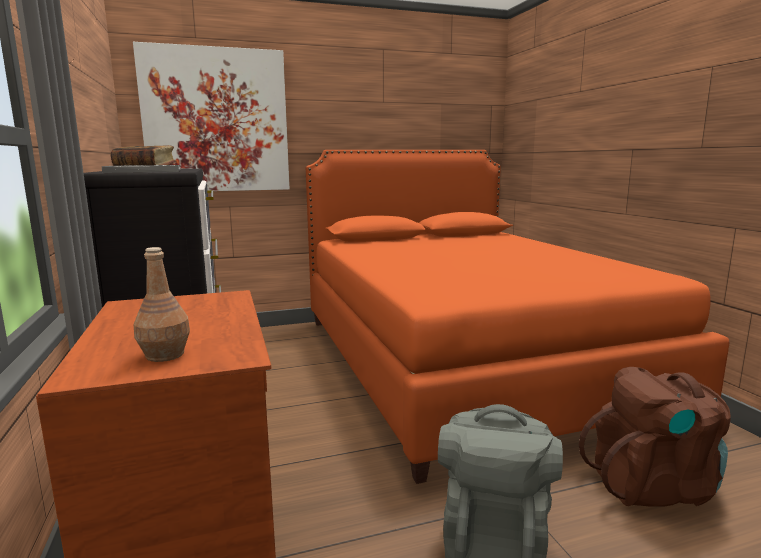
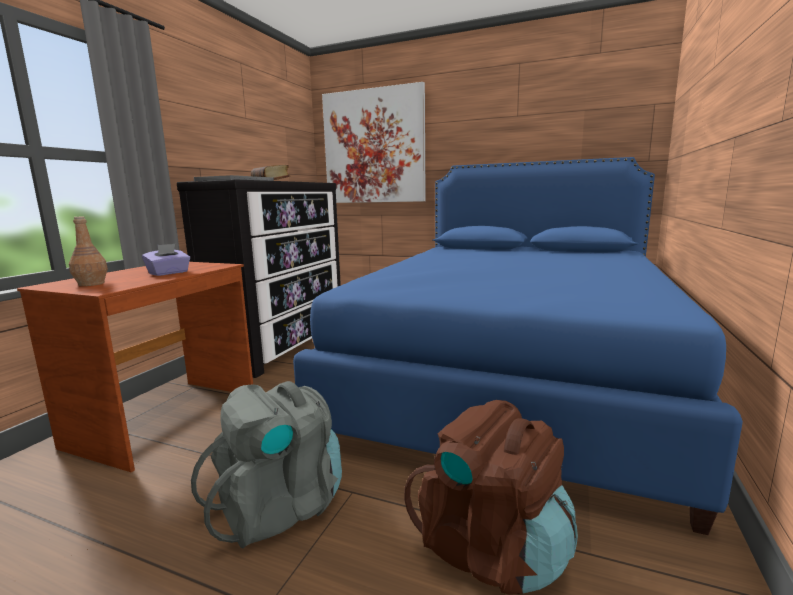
camera: 40 degrees right, 0 degrees up
orange bed [306,150,730,484] -> blue bed [293,157,743,535]
none -> purple tissue box [142,244,190,276]

